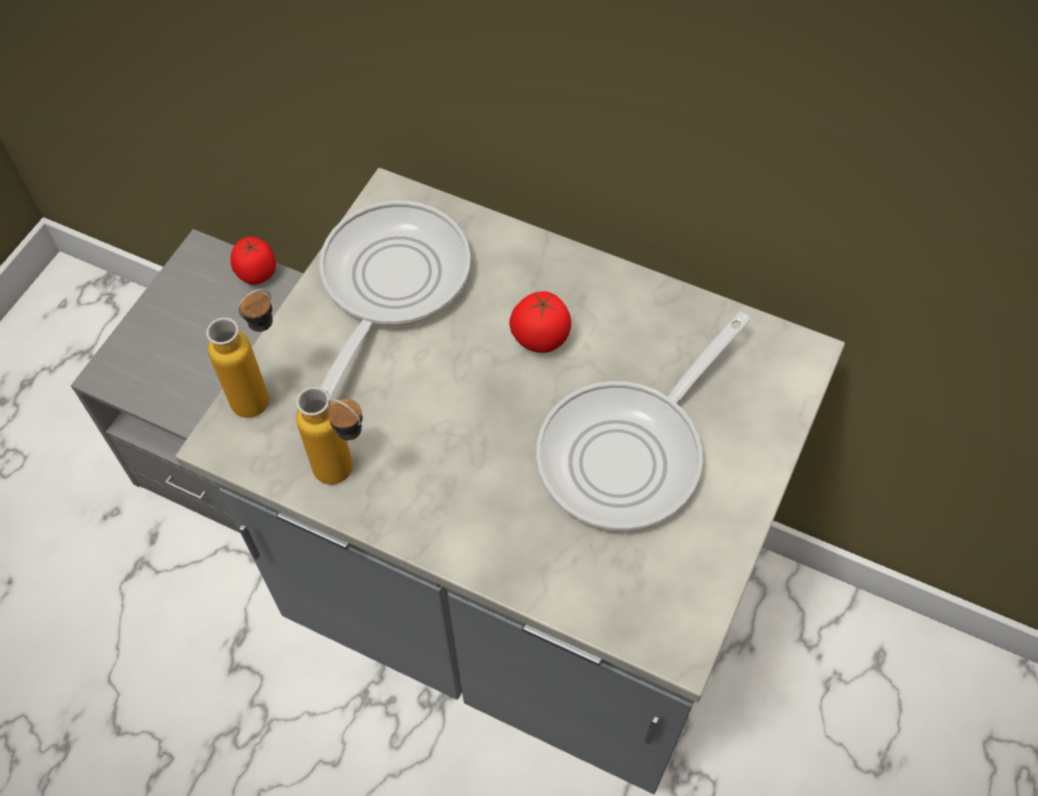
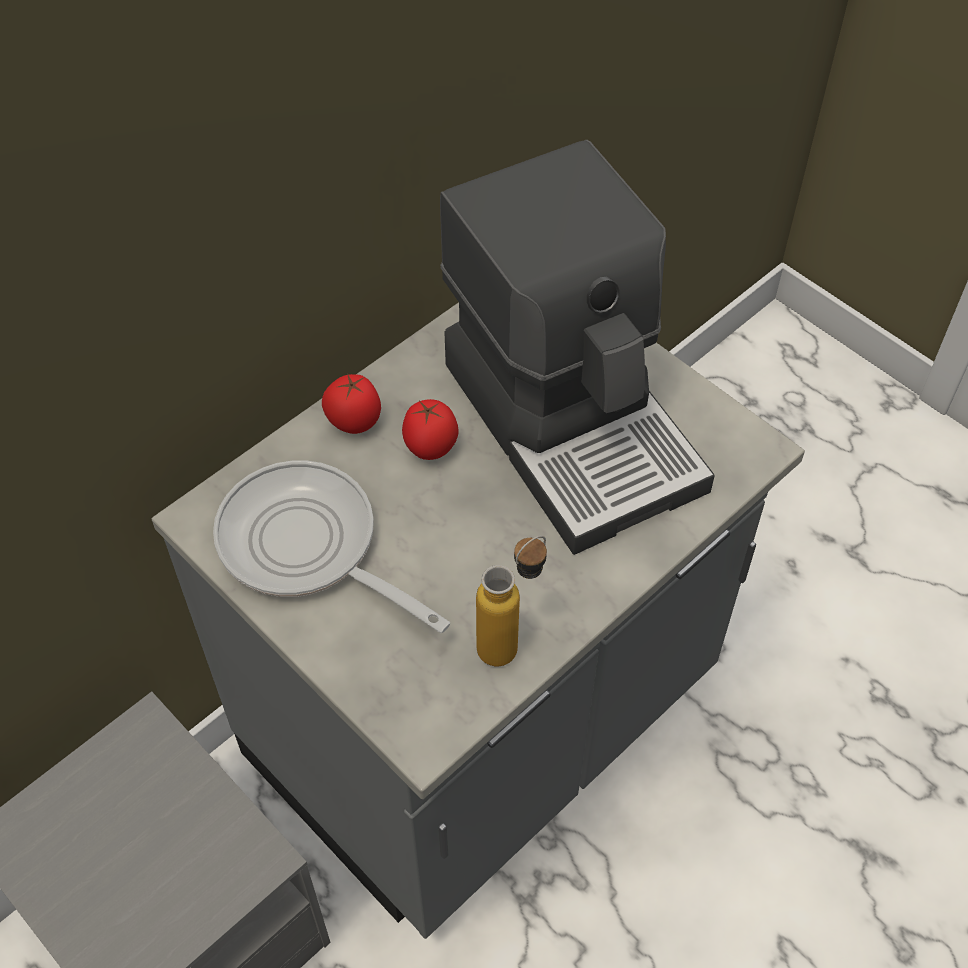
camera: 70 degrees left, 5 degrees down
bottle [206,289,273,418] -> none
tomato [230,237,276,285] -> tomato moved to [322,373,381,434]
frying pan [536,312,750,531] -> coffee machine [440,140,715,555]

